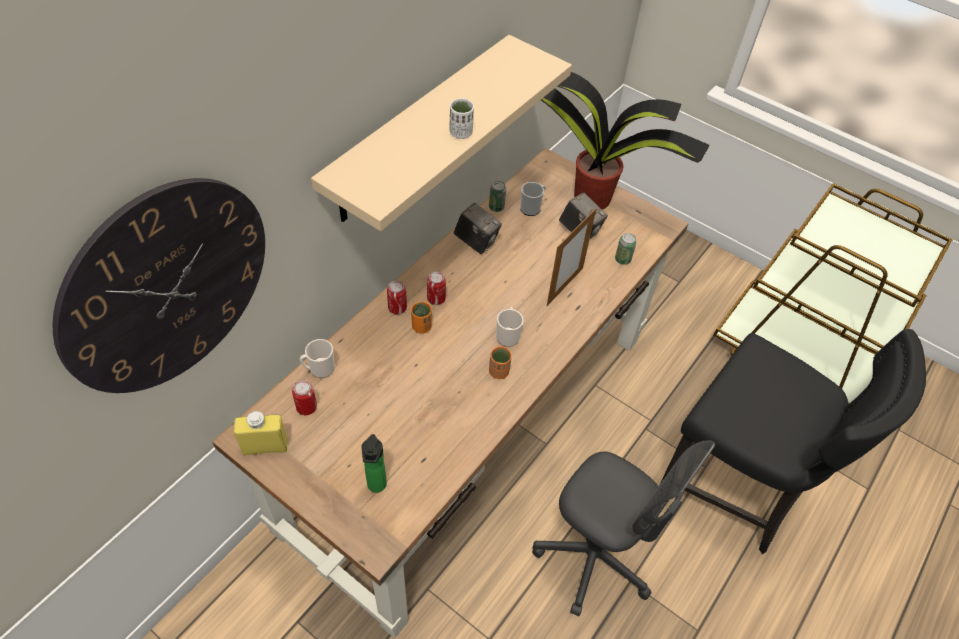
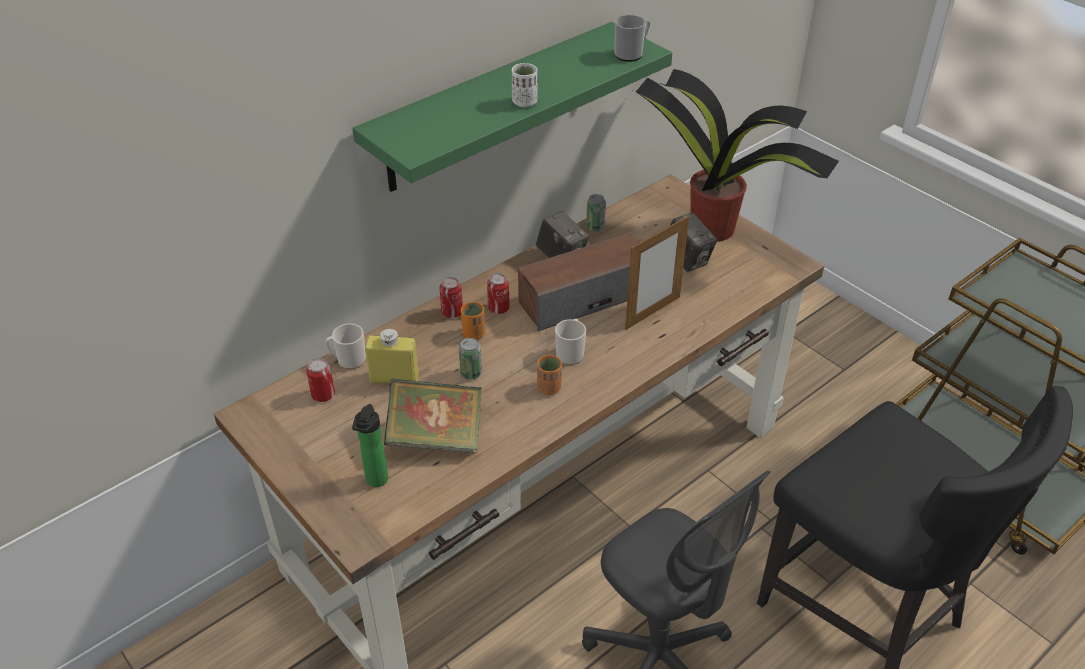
camera: 15 degrees right, 10 degrees down
wall clock [53,178,265,393] -> none
yellow bottle [234,411,288,455] -> yellow bottle moved to [365,329,419,383]
beige shelf [311,35,572,231] -> green shelf [352,22,672,192]
mug [520,182,546,216] -> mug moved to [614,15,651,62]
can [615,233,637,265] -> can moved to [459,338,482,380]
none -> book [384,379,482,453]
none -> speaker [518,233,640,331]

